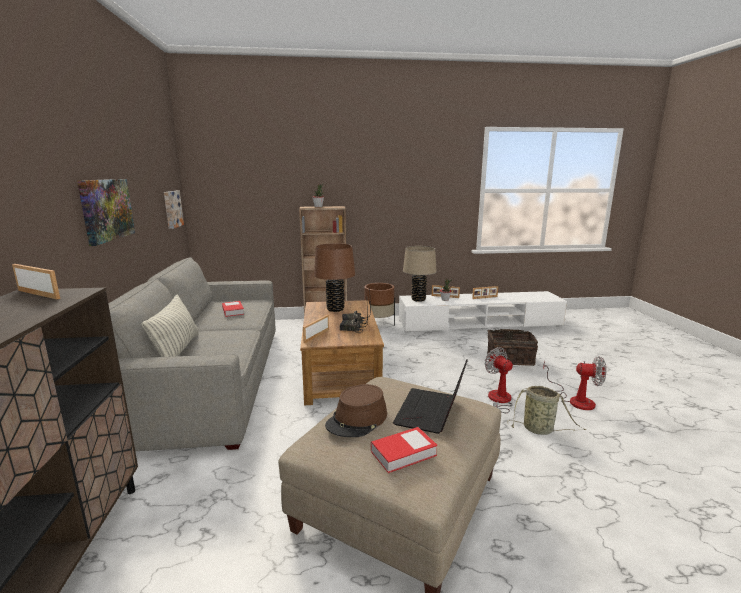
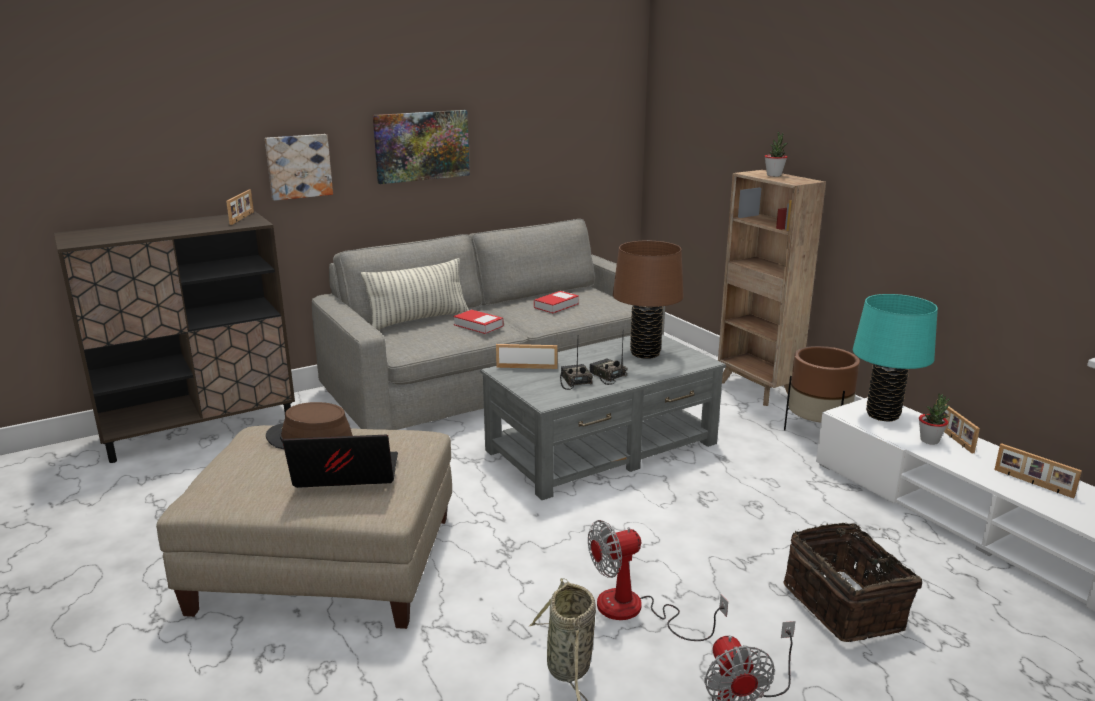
camera: 65 degrees right, 5 degrees up
picture [164,191,184,229] -> picture moved to [265,134,333,201]
brown coffee table [300,300,384,405] -> grey coffee table [480,335,726,500]
book [371,427,438,473] -> book moved to [453,310,503,334]
beige table lamp [403,246,437,302] -> turquoise table lamp [853,294,938,422]
fan [485,347,513,413] -> fan turned 150 degrees counterclockwise [588,520,728,641]

